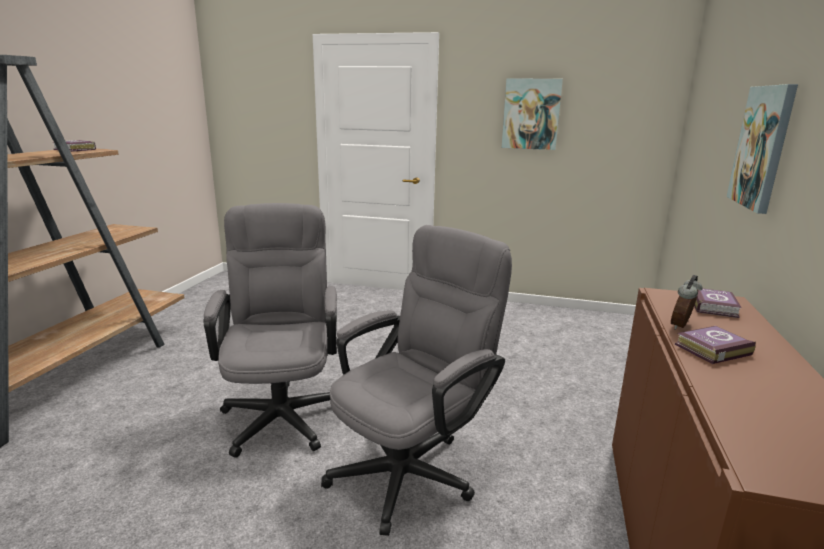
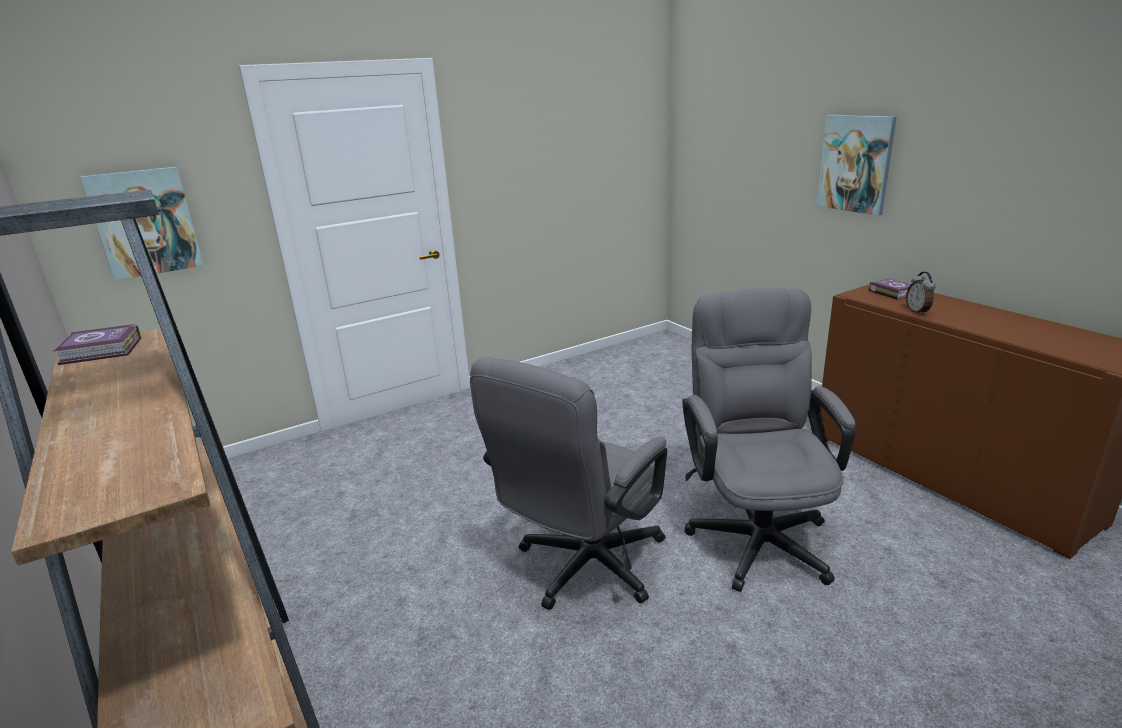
camera: 45 degrees left, 5 degrees up
grey office chair [204,203,337,458] -> grey office chair turned 90 degrees counterclockwise [470,357,667,610]
picture [502,78,563,150] -> picture moved to [81,166,204,281]
book [675,326,756,364] -> none

